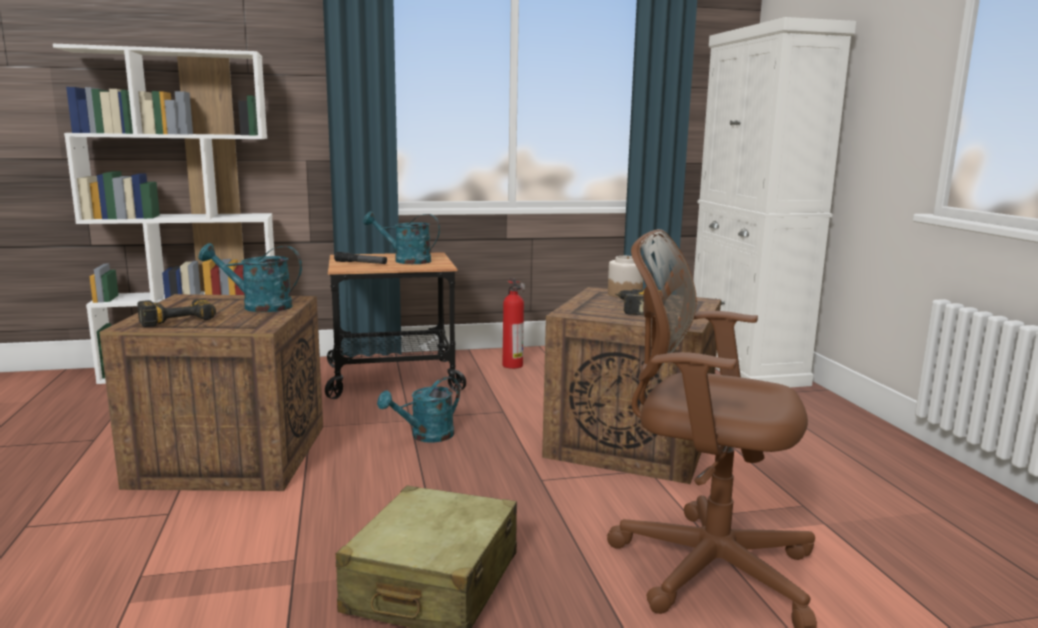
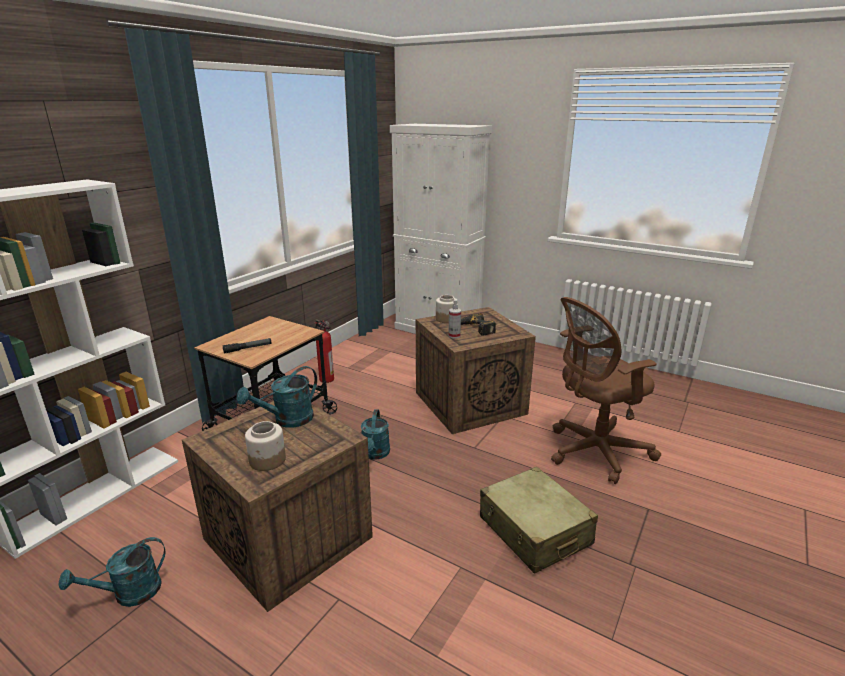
camera: 45 degrees left, 10 degrees up
power drill [137,299,216,327] -> jar [245,421,286,471]
turquoise watering can [363,211,440,264] -> turquoise watering can moved to [59,537,166,607]
none -> spray bottle [448,300,461,338]

